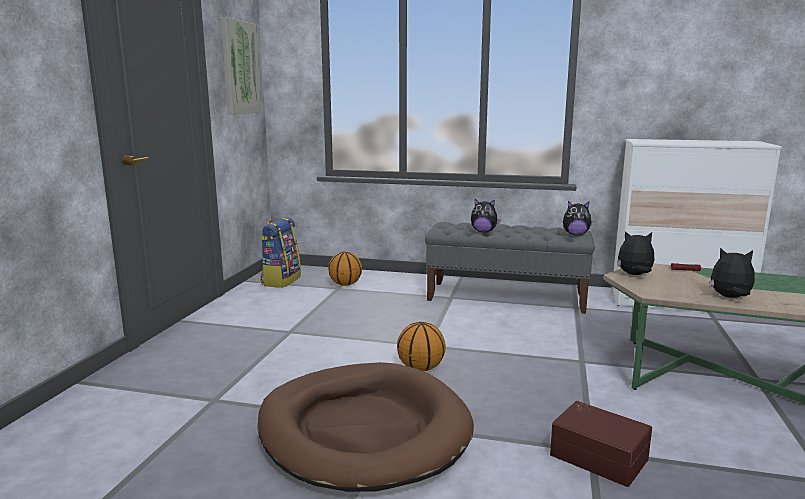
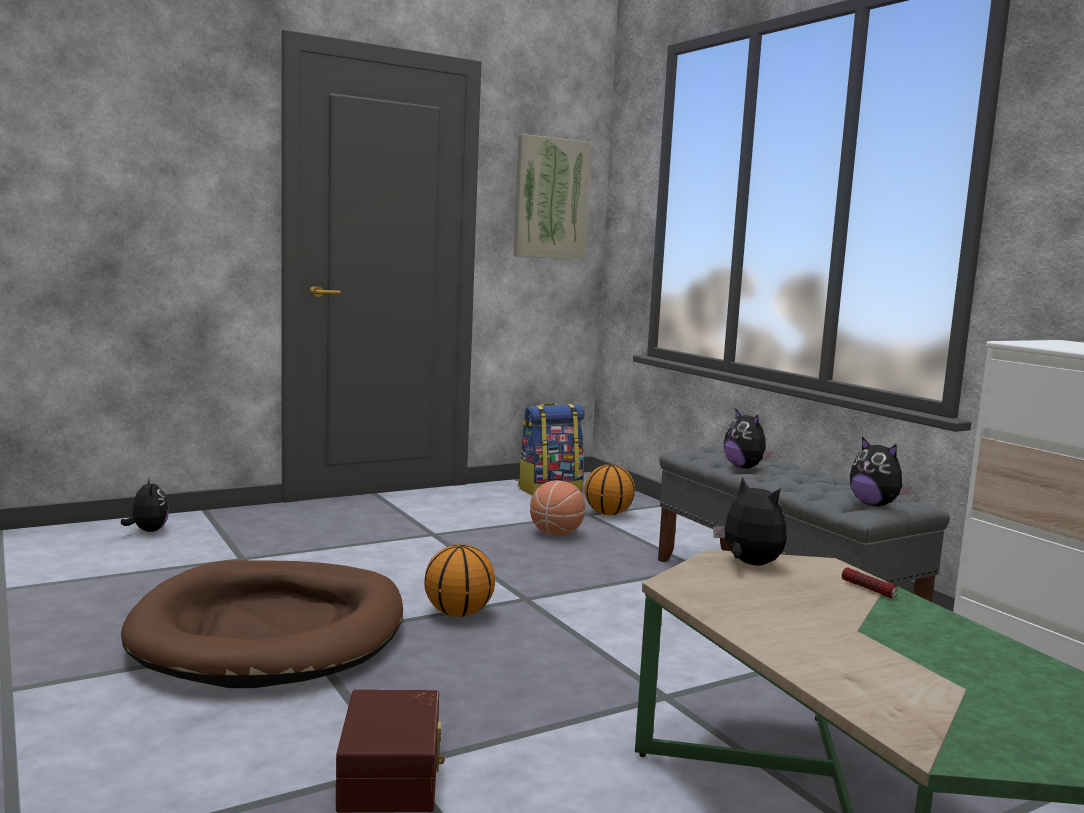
camera: 45 degrees right, 5 degrees down
plush toy [709,248,755,298] -> plush toy moved to [121,477,169,532]
none -> basketball [530,480,585,536]

